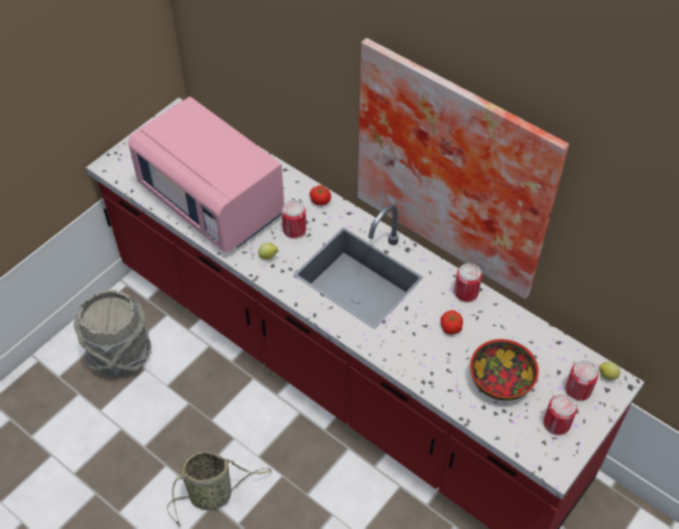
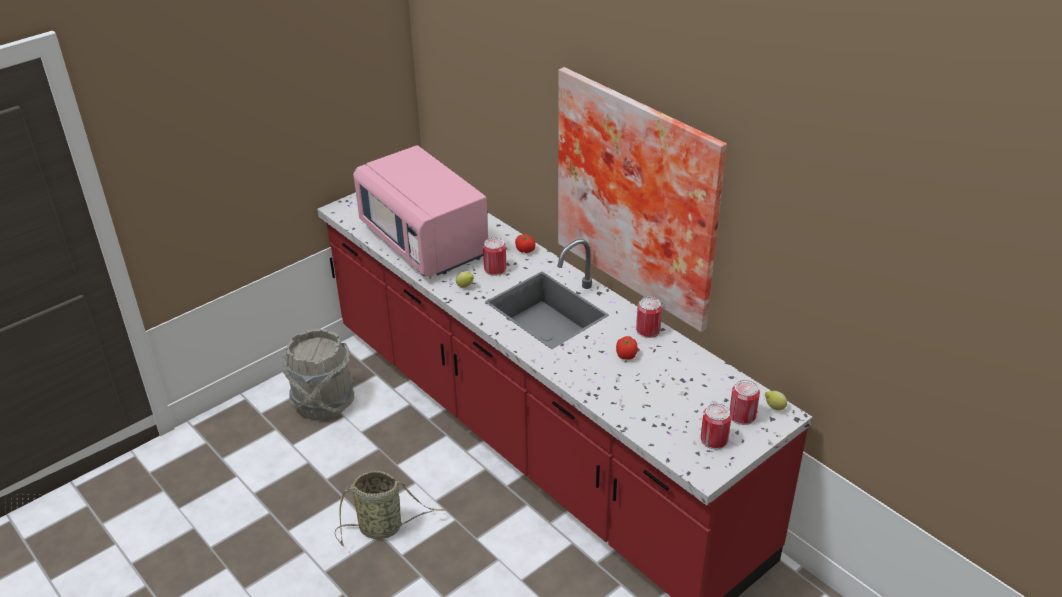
camera: 10 degrees right, 15 degrees down
bowl [470,339,539,401] -> none

